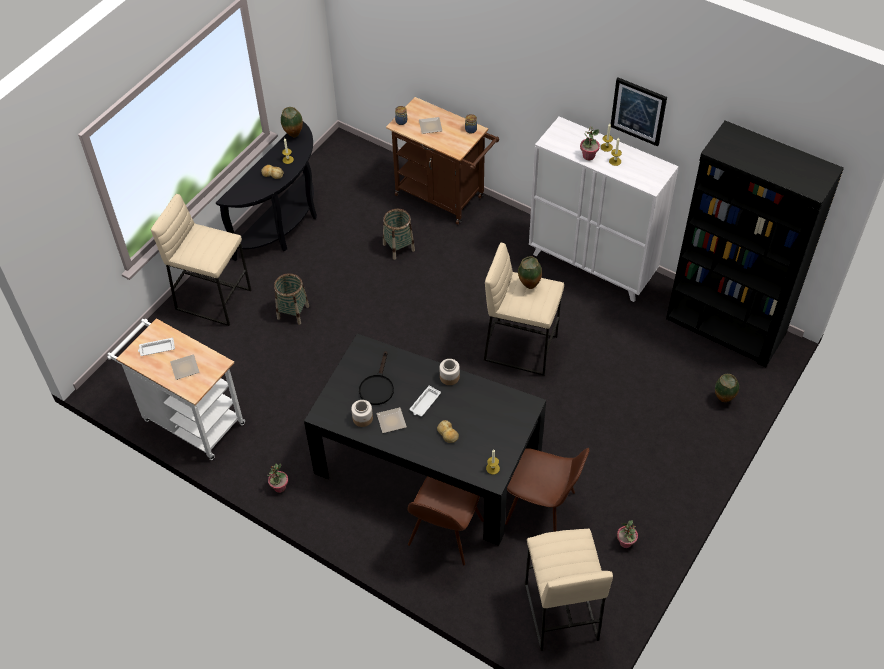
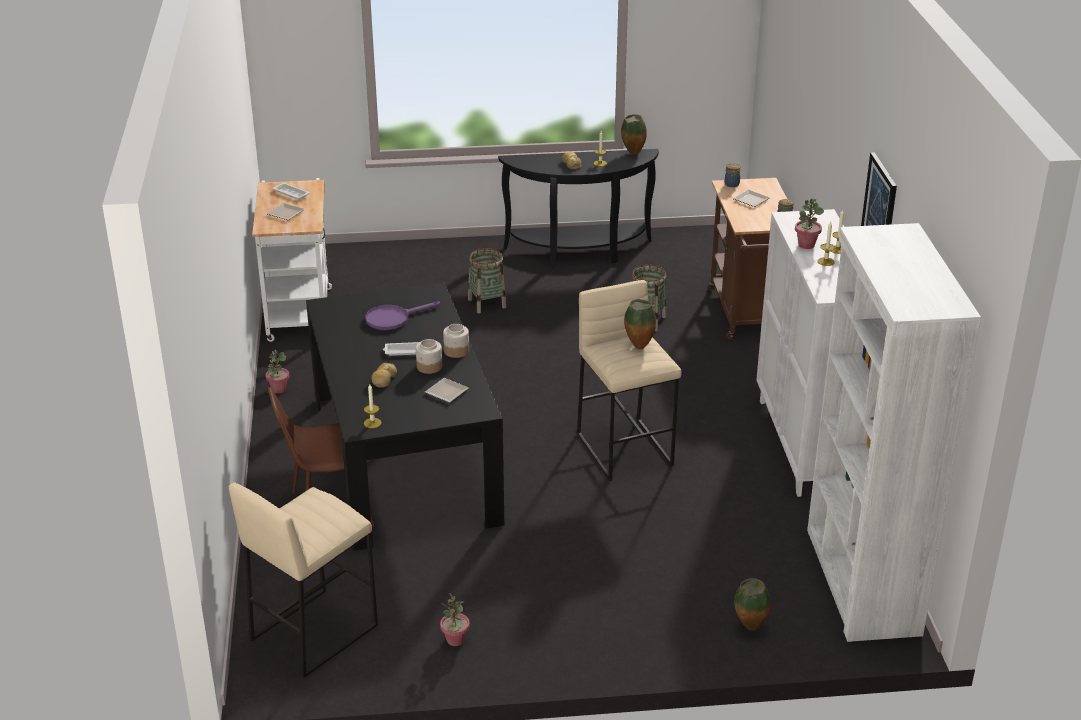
camera: 50 degrees right, 20 degrees down
beige stool [151,194,251,326] -> none
jar [351,400,373,427] -> jar moved to [416,339,442,374]
black frying pan [359,351,394,405] -> purple frying pan [365,301,440,330]
plate [376,407,407,433] -> plate moved to [425,378,469,403]
brown chair [505,448,589,532] -> none
black bookcase [666,121,844,368] -> white bookcase [807,223,981,642]

